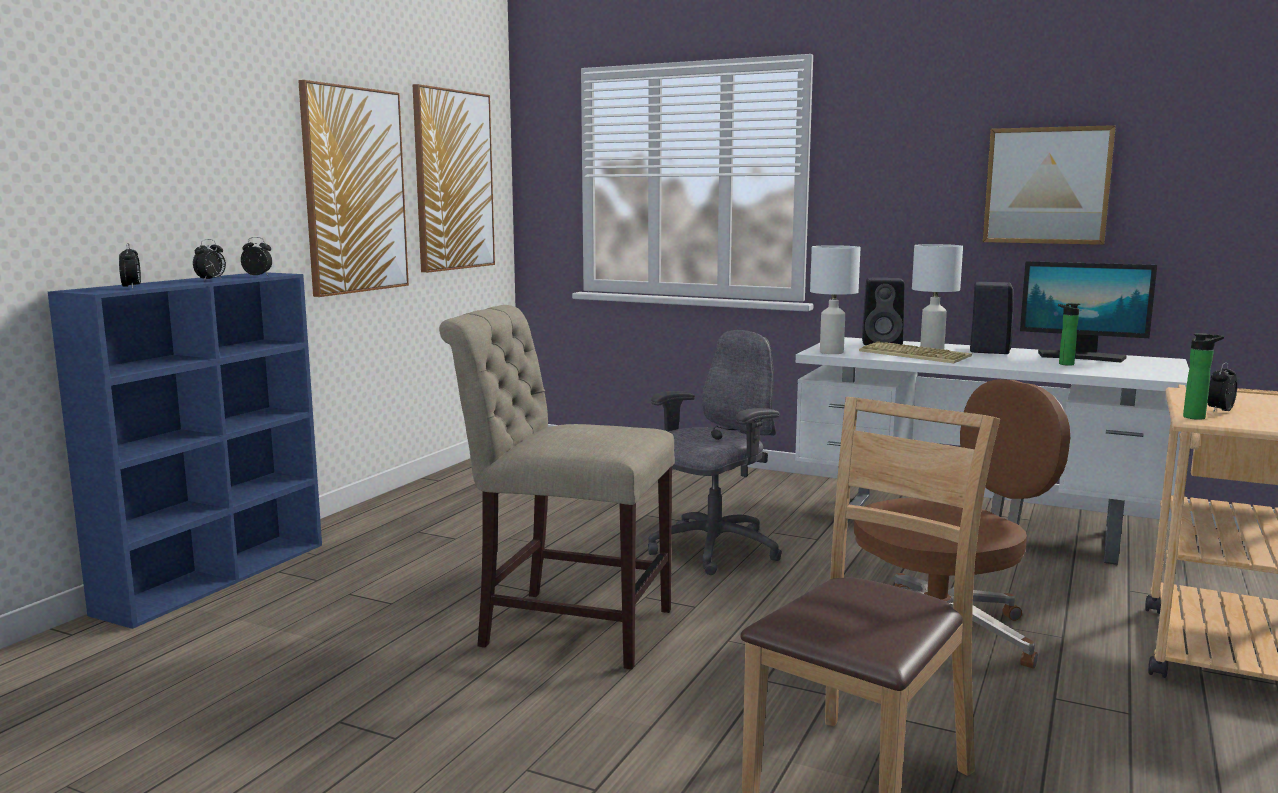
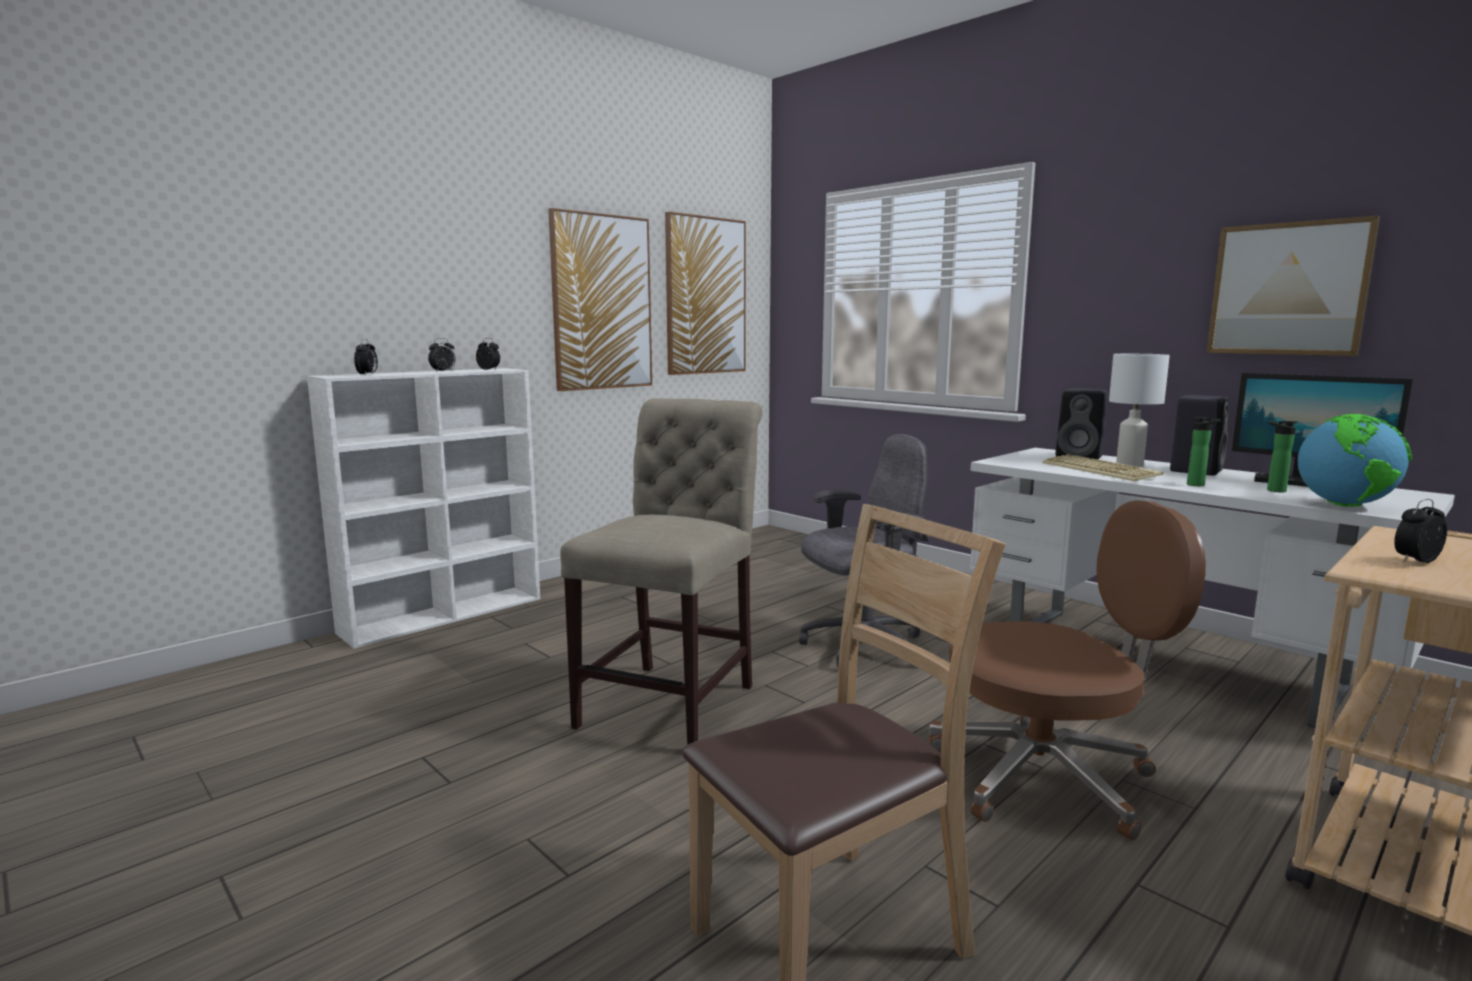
camera: 20 degrees right, 0 degrees up
blue bookcase [48,272,322,629] -> white bookcase [307,368,540,648]
beige chair [439,305,675,669] -> beige chair turned 75 degrees clockwise [560,398,762,745]
white table lamp [810,245,861,354] -> none
bottle [1183,333,1224,420] -> bottle moved to [1187,417,1221,486]
none -> globe [1298,414,1412,507]

